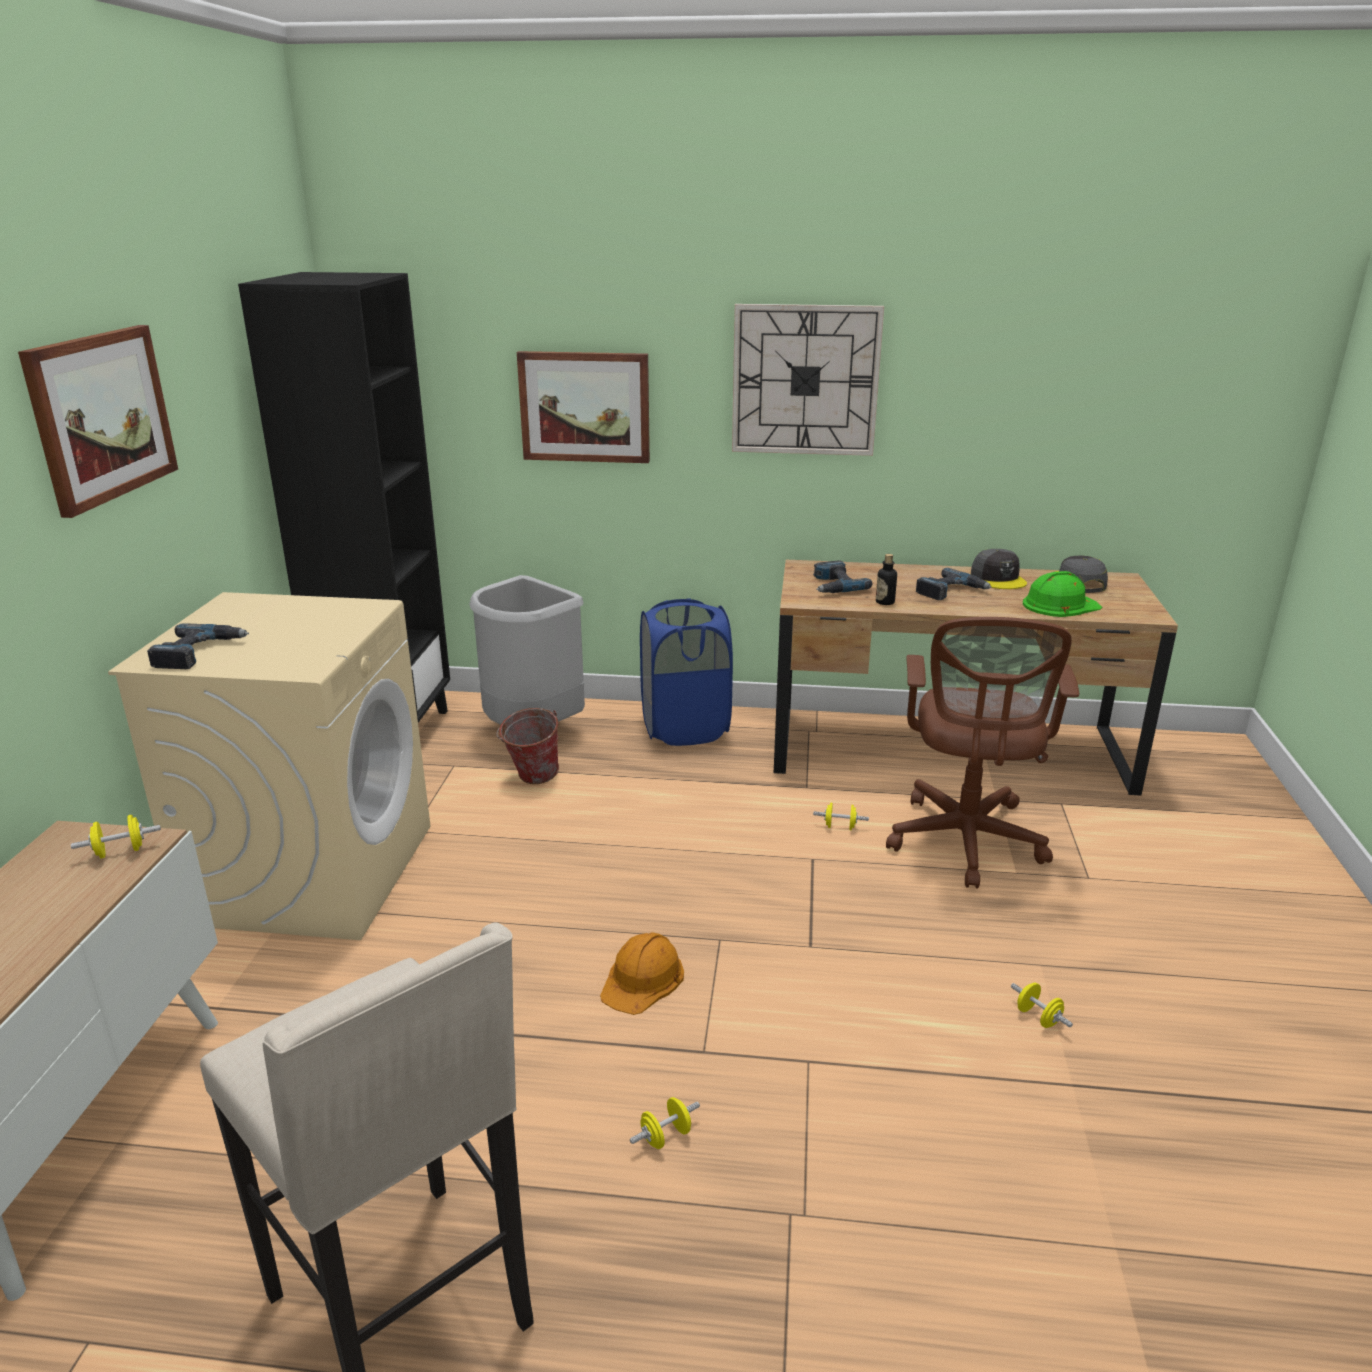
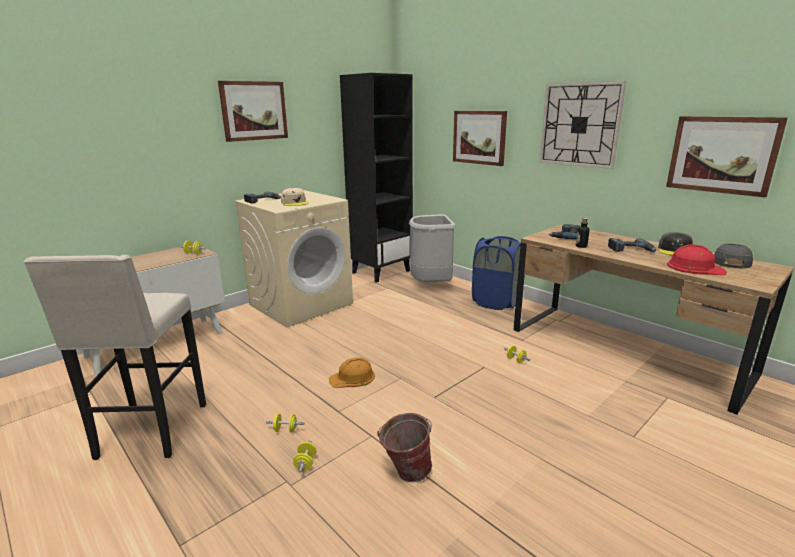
camera: 40 degrees right, 5 degrees down
bucket [497,708,559,784] -> bucket moved to [377,413,432,482]
brown office chair [886,617,1079,888] -> none
yellow dumbbell [1011,983,1073,1028] -> yellow dumbbell moved to [293,440,316,473]
green hard hat [1023,571,1102,617] -> red hard hat [667,244,727,275]
none -> beige cap [281,188,309,206]
none -> picture [666,116,788,198]

